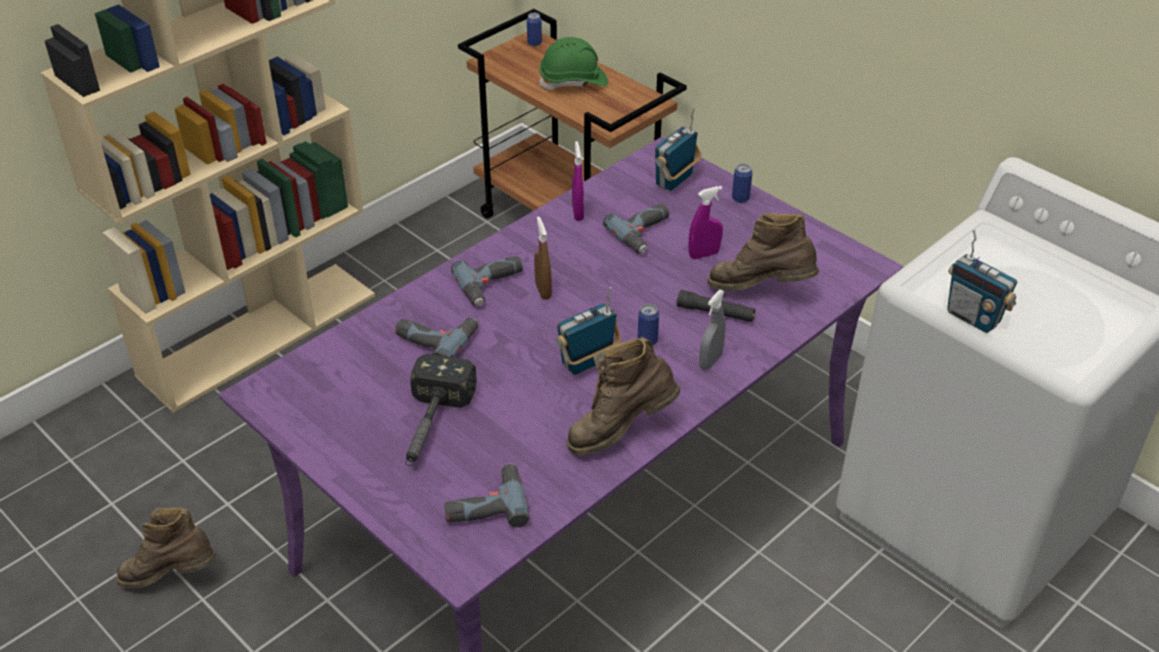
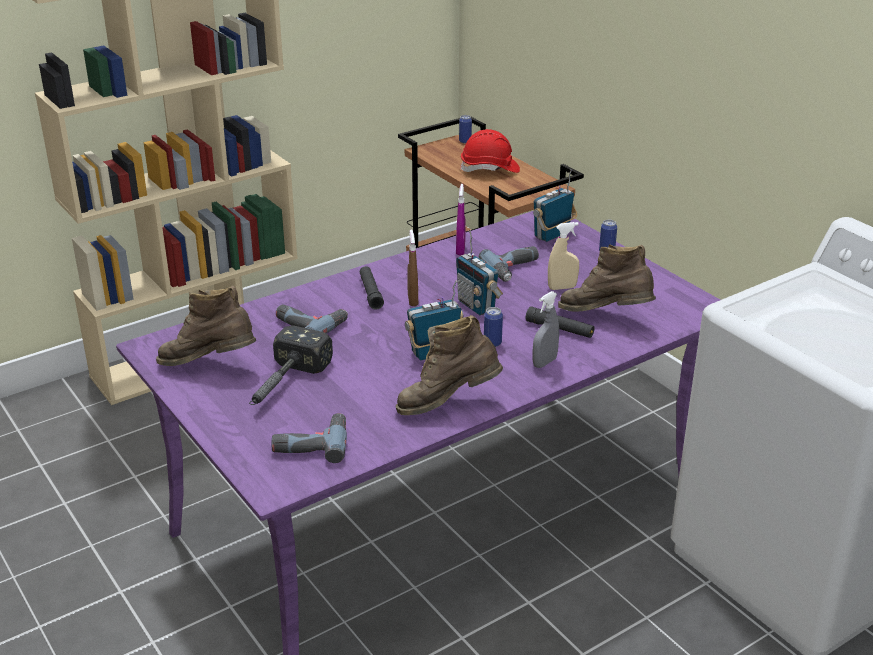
camera: 10 degrees right, 10 degrees down
brown boot [116,507,216,589] -> brown boot moved to [156,286,256,366]
power drill [451,256,523,306] -> black flashlight [360,266,384,310]
green hard hat [539,37,608,89] -> red hard hat [460,129,520,173]
purple spray bottle [688,186,723,259] -> beige spray bottle [548,222,579,290]
radio [947,230,1017,333] -> radio moved to [456,230,503,315]

